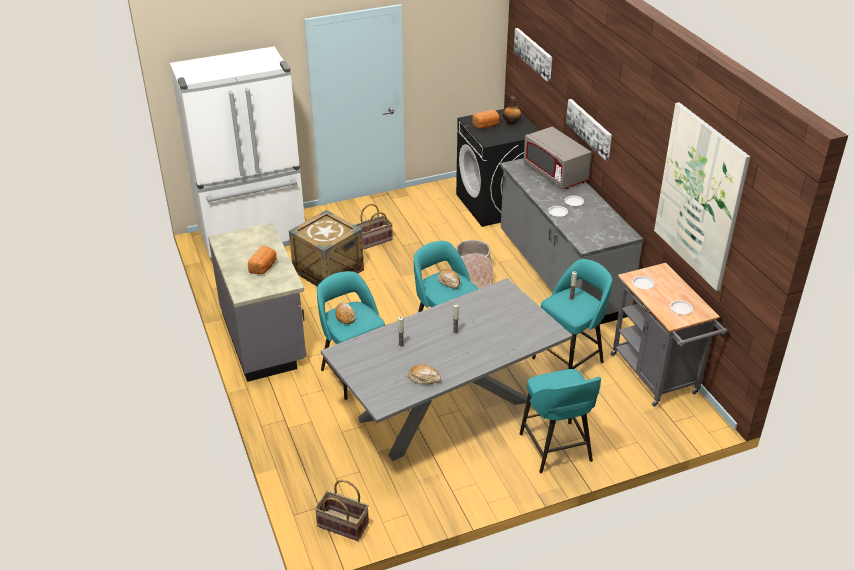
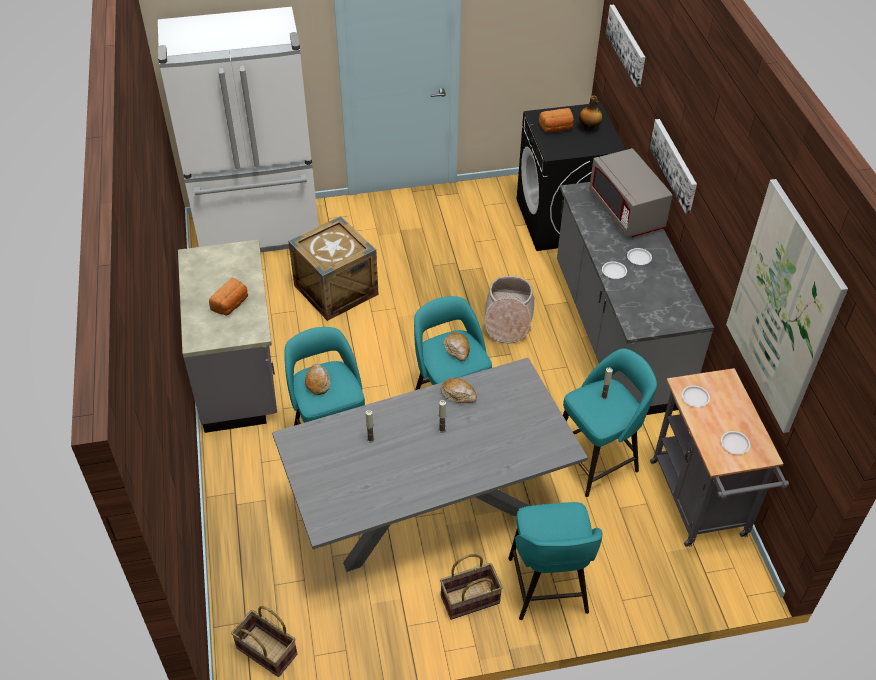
camera: 10 degrees right, 10 degrees up
basket [355,204,393,249] -> basket moved to [440,554,503,620]
bread [408,364,441,384] -> bread moved to [441,378,477,403]

